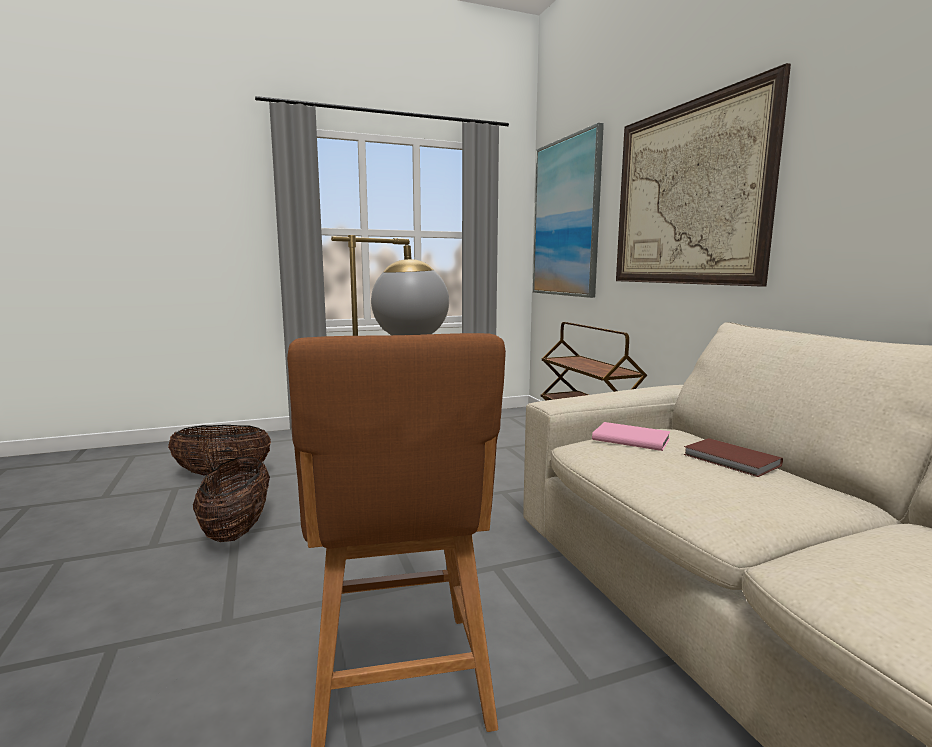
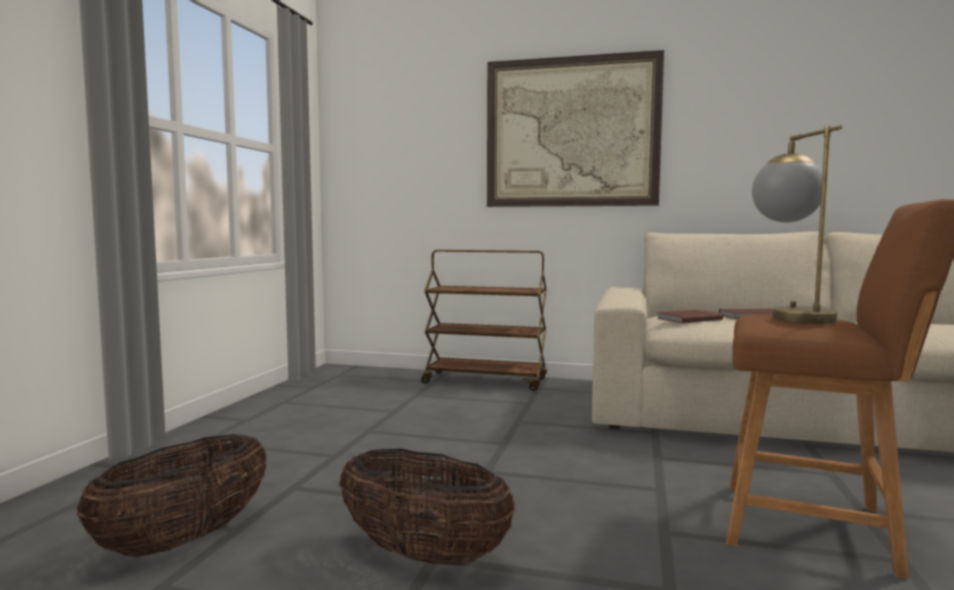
camera: 55 degrees left, 5 degrees down
picture [533,123,604,298] -> none
pink book [592,422,671,451] -> brown book [657,310,723,323]

